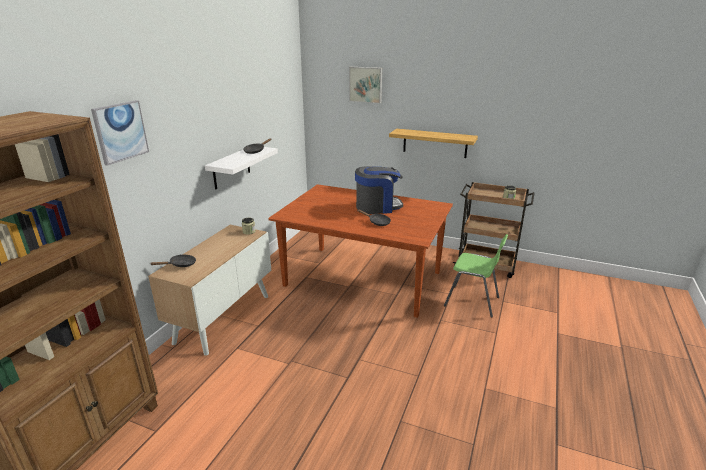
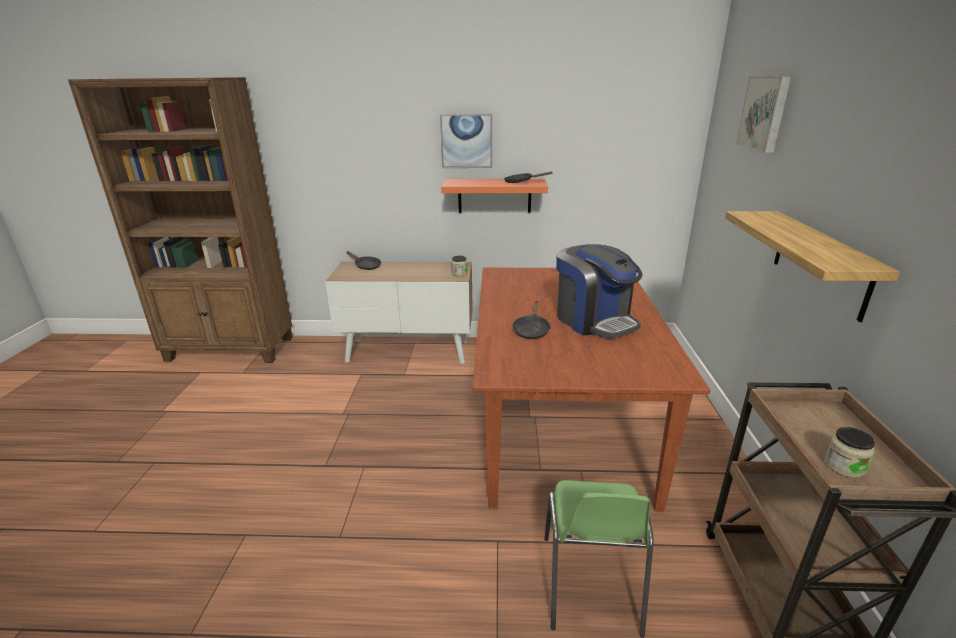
camera: 70 degrees right, 0 degrees up
picture [91,100,149,166] -> picture moved to [440,114,492,168]
white shelf [205,147,278,189] -> orange shelf [441,179,548,213]

